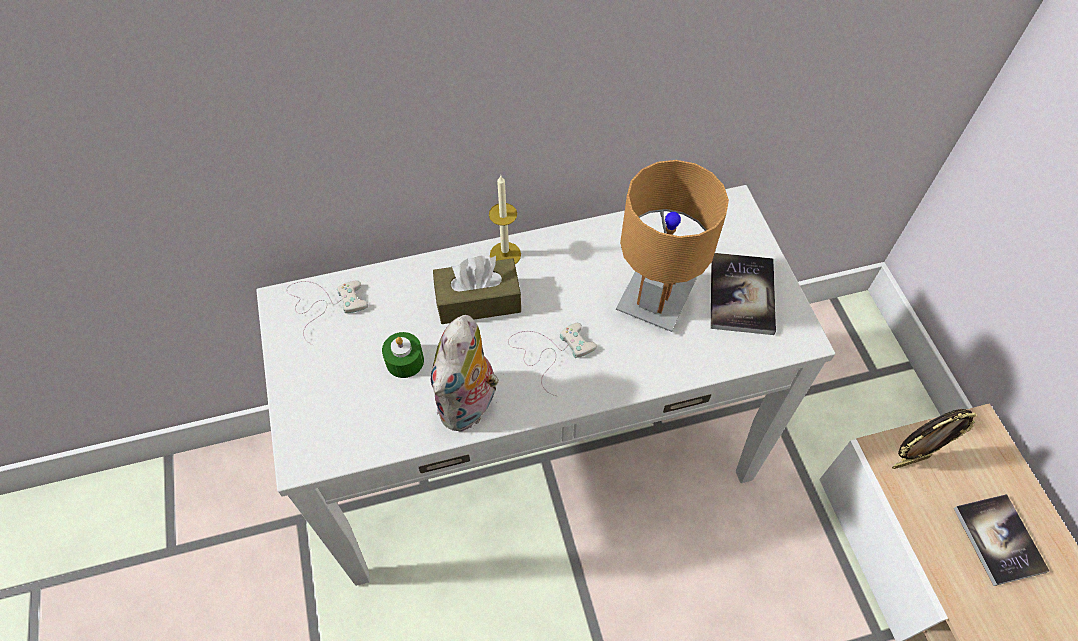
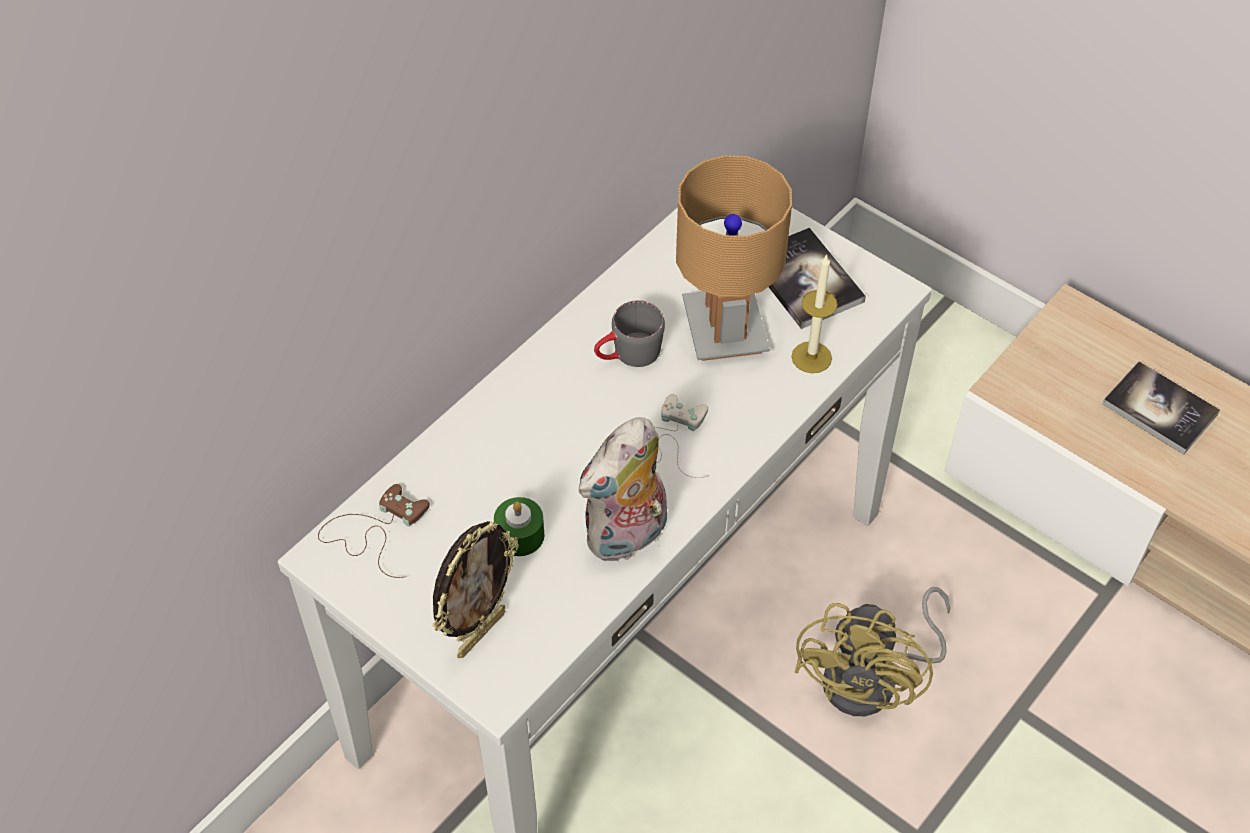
camera: 35 degrees left, 5 degrees down
white game controller [286,281,368,346] -> brown game controller [318,484,430,578]
plush toy [431,315,499,432] -> plush toy turned 60 degrees clockwise [579,417,667,563]
brown tissue box [433,256,521,324] -> none
candle [489,175,521,264] -> candle moved to [791,254,838,373]
picture frame [892,409,976,469] -> picture frame moved to [433,521,519,658]
none -> grey mug [594,300,665,367]
none -> yellow fan [794,587,951,716]

